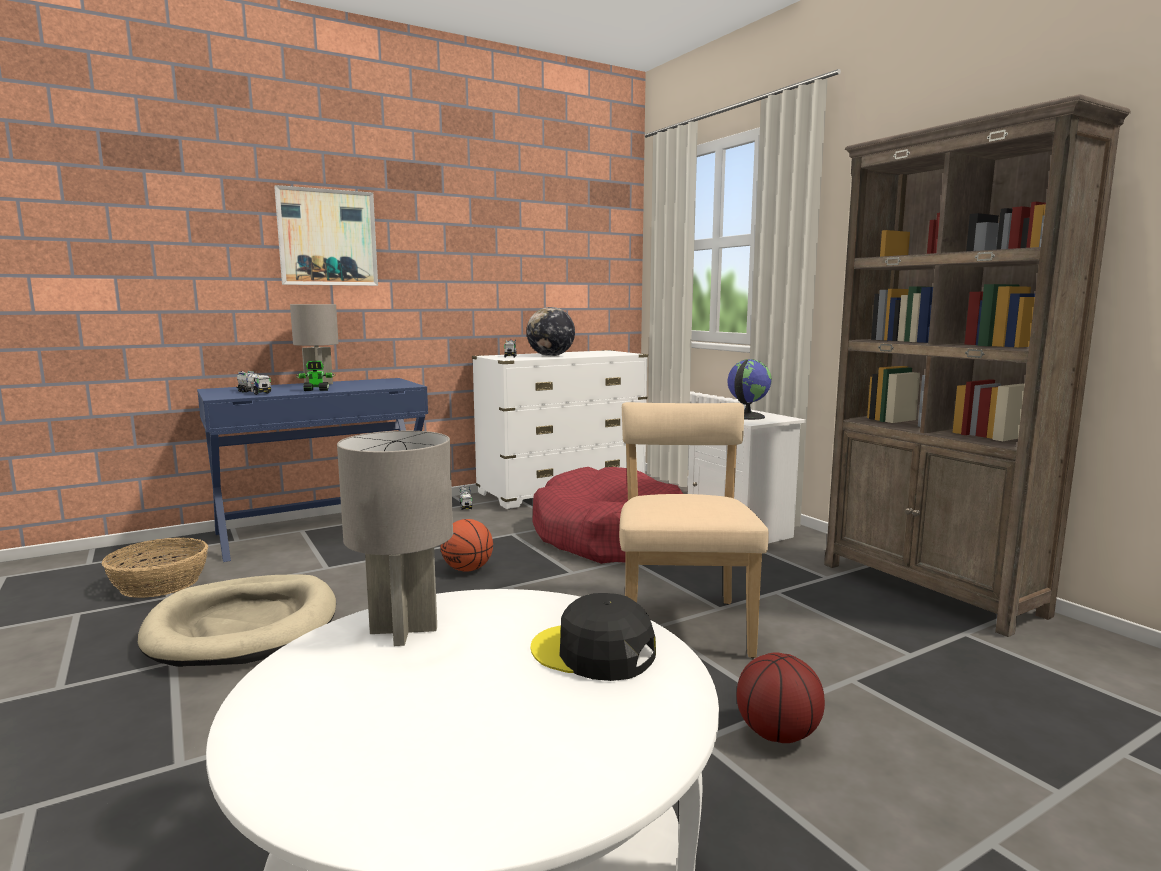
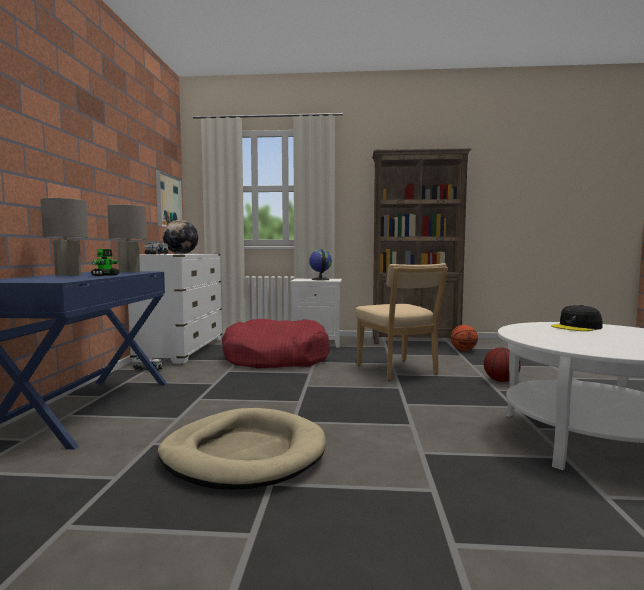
camera: 55 degrees left, 5 degrees down
basket [102,538,209,598] -> none
toy truck [236,371,271,395] -> none
picture [274,185,378,286] -> picture moved to [156,171,182,227]
grey table lamp [337,431,453,646] -> grey table lamp moved to [107,204,147,273]
basketball [440,519,493,572] -> basketball moved to [451,325,478,351]
beige chair [619,402,769,658] -> beige chair turned 150 degrees counterclockwise [355,263,448,380]

